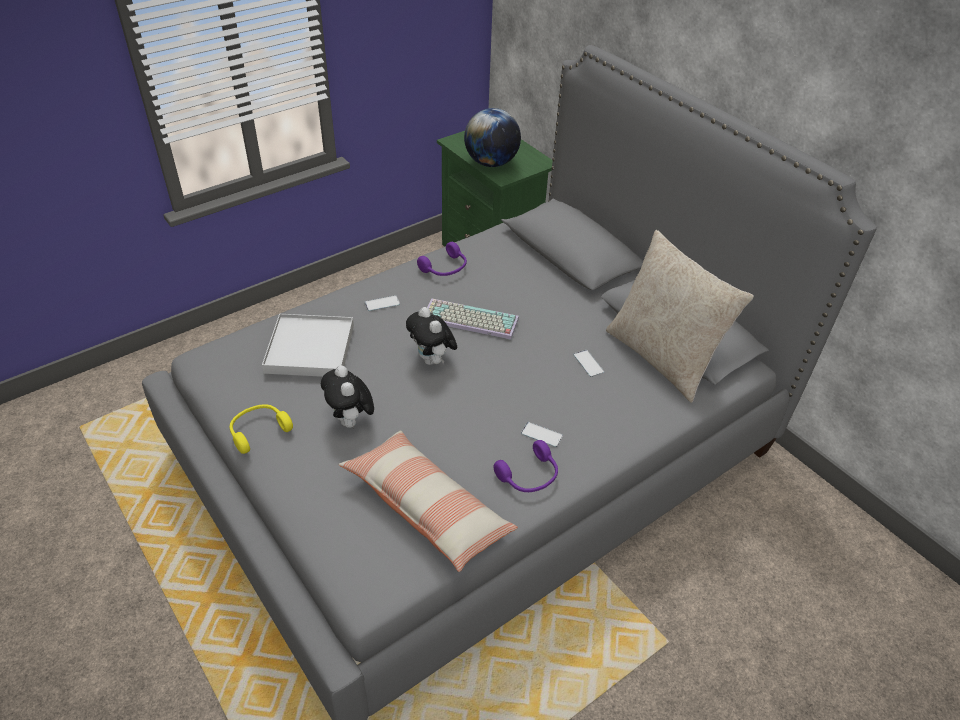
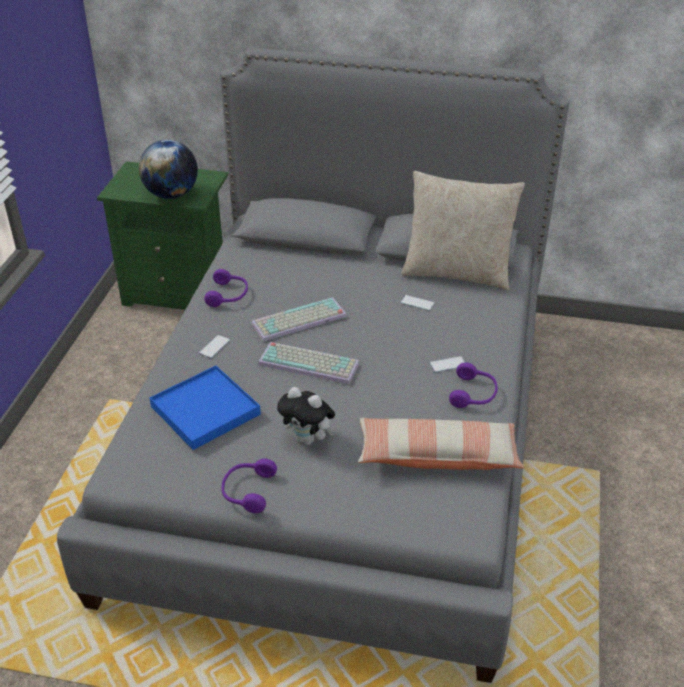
camera: 40 degrees left, 5 degrees down
yellow headphones [230,404,293,454] -> purple headphones [222,459,277,513]
white tray [262,314,354,377] -> blue tray [150,366,261,450]
plush toy [406,307,457,365] -> keyboard [258,342,359,384]

